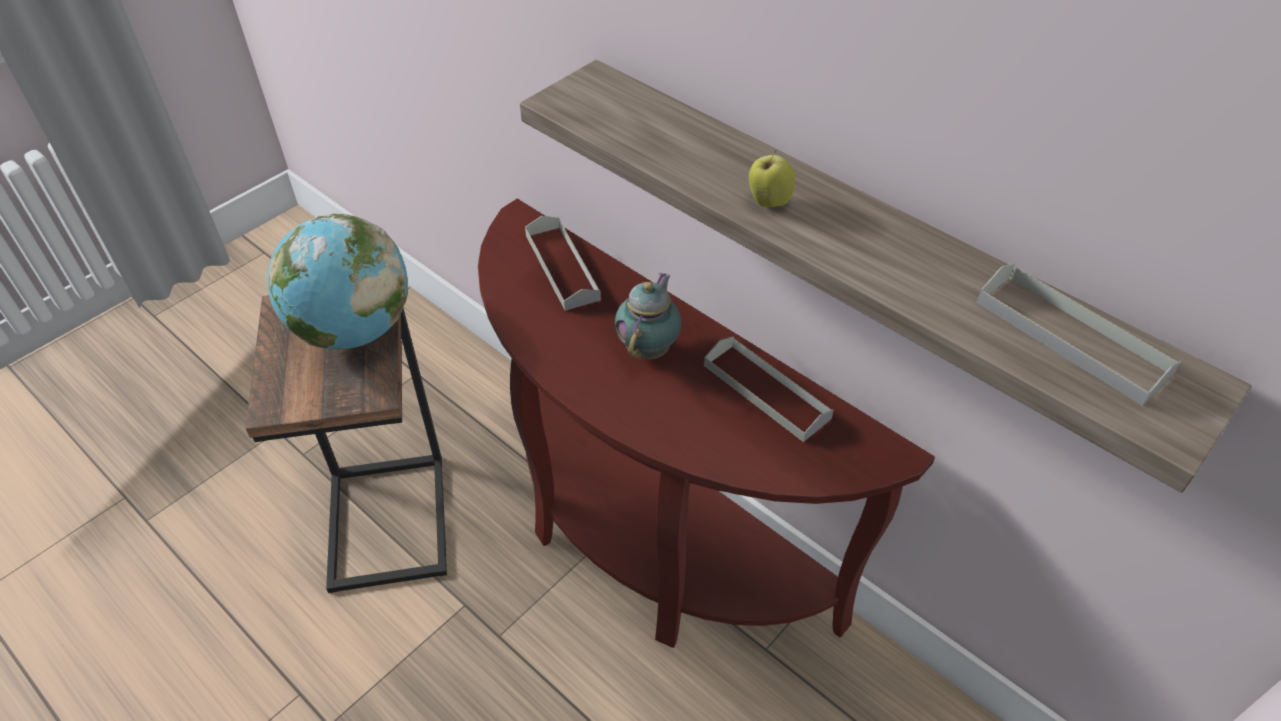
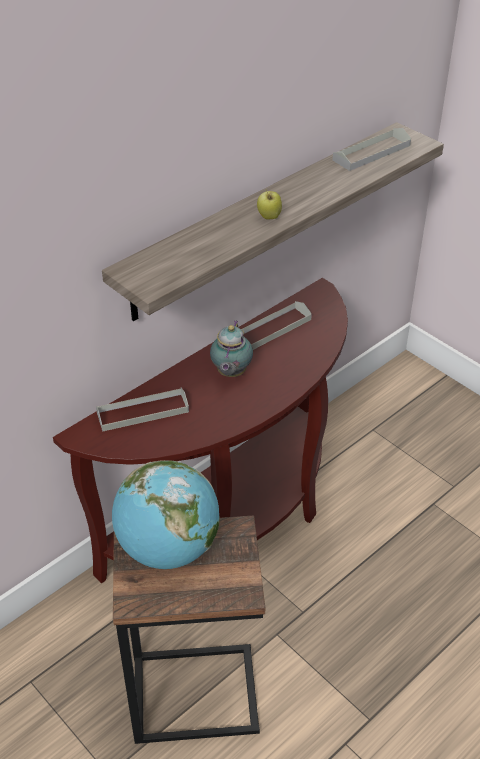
camera: 85 degrees left, 5 degrees down
teapot [615,273,681,360] -> teapot turned 105 degrees counterclockwise [210,320,253,377]

